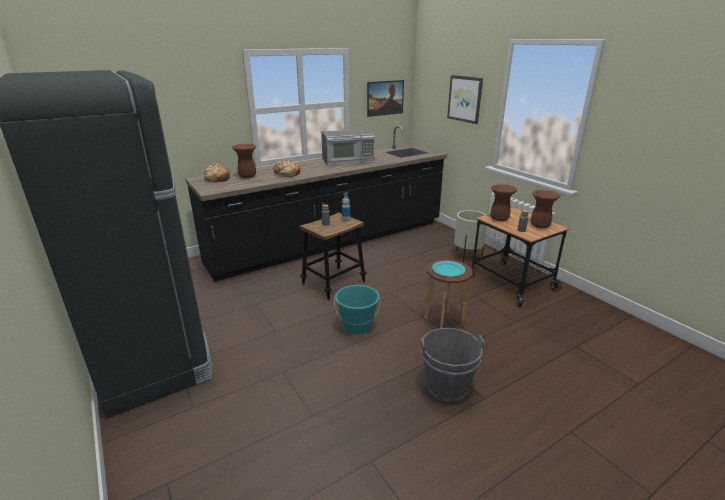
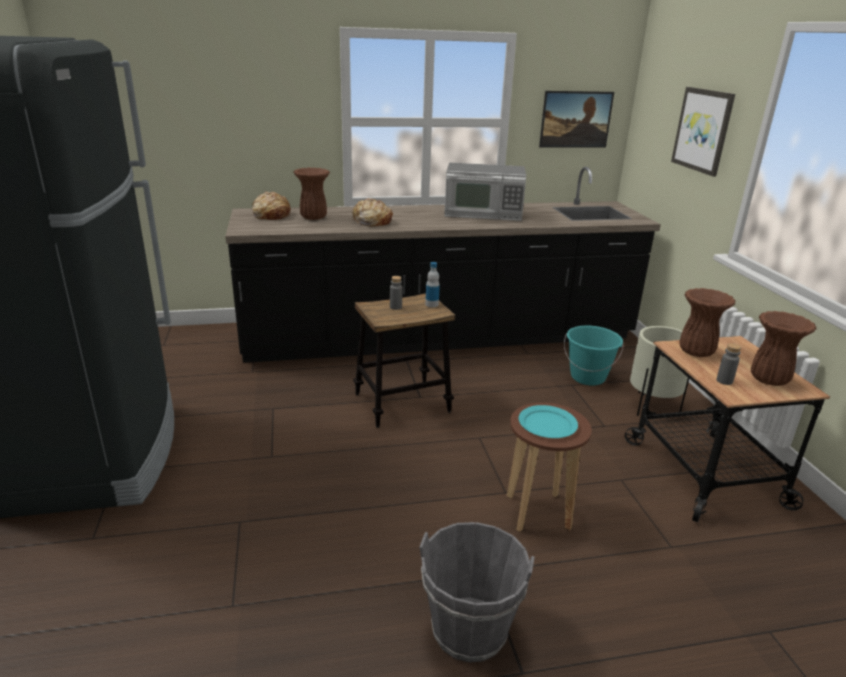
camera: 20 degrees right, 0 degrees up
turquoise bucket [334,285,380,335] -> turquoise bucket moved to [564,326,624,385]

